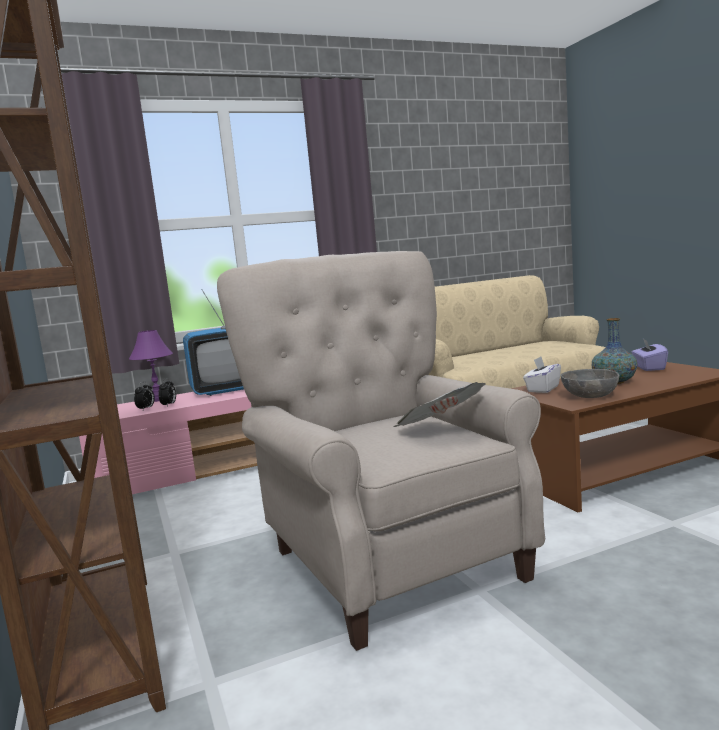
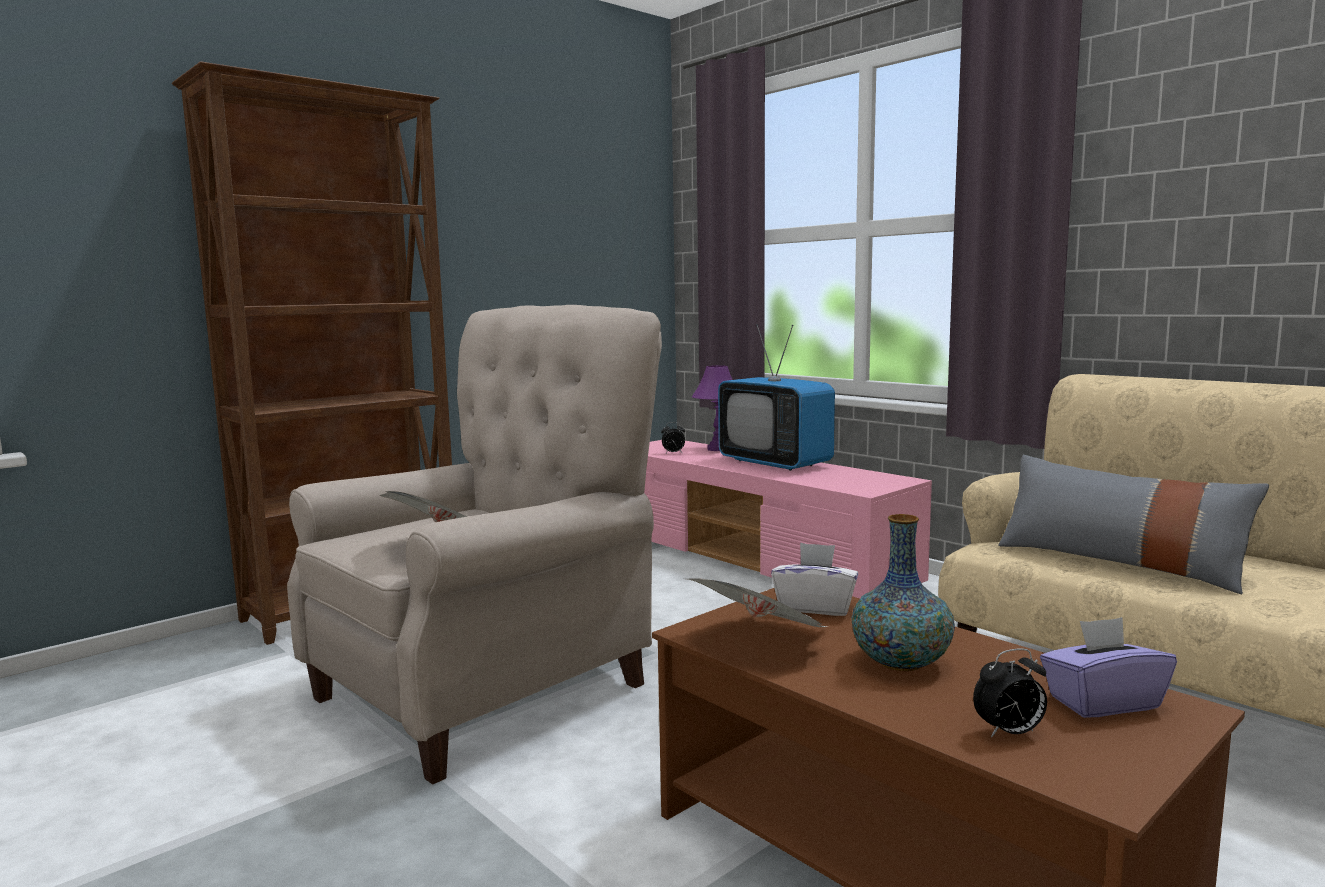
camera: 70 degrees right, 0 degrees up
alarm clock [158,378,176,407] -> alarm clock moved to [973,648,1047,738]
grey bowl [561,369,620,398] -> newspaper [688,578,828,627]
none -> grey pillow [998,455,1269,594]

